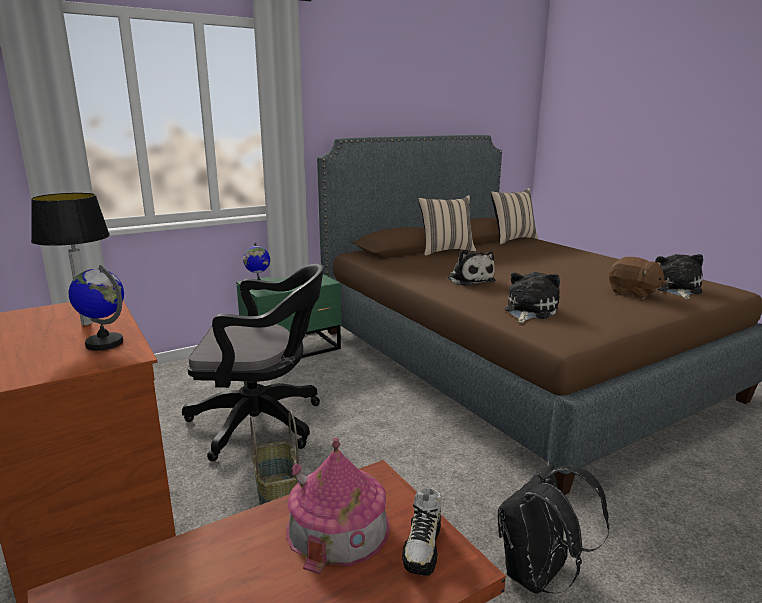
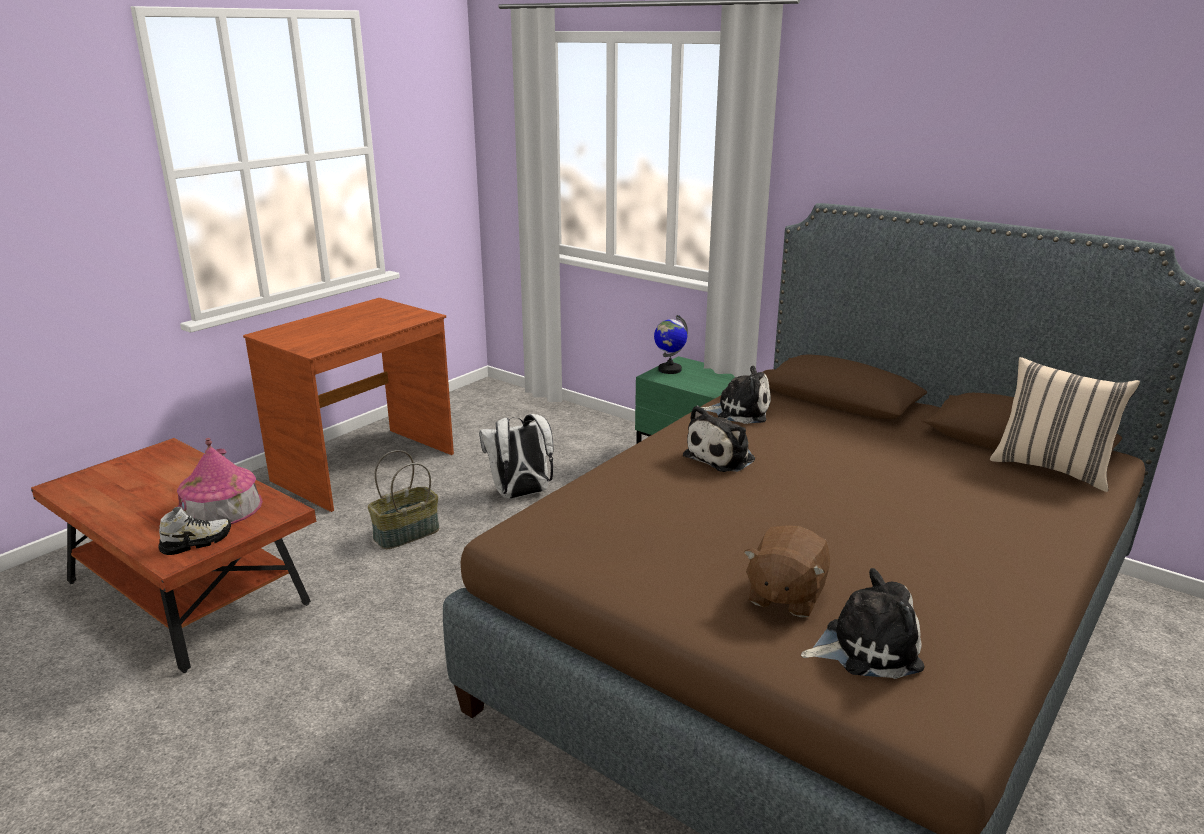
camera: 70 degrees right, 5 degrees up
table lamp [31,193,110,325] -> none
globe [69,265,124,351] -> none
black office chair [182,263,324,461] -> white backpack [479,414,554,499]
shoe [402,487,442,575] -> shoe turned 150 degrees clockwise [158,507,231,555]
beige pillow [418,195,476,256] -> none
black backpack [498,464,609,594] -> none
plush toy [505,272,560,323] -> plush toy moved to [701,366,771,424]

